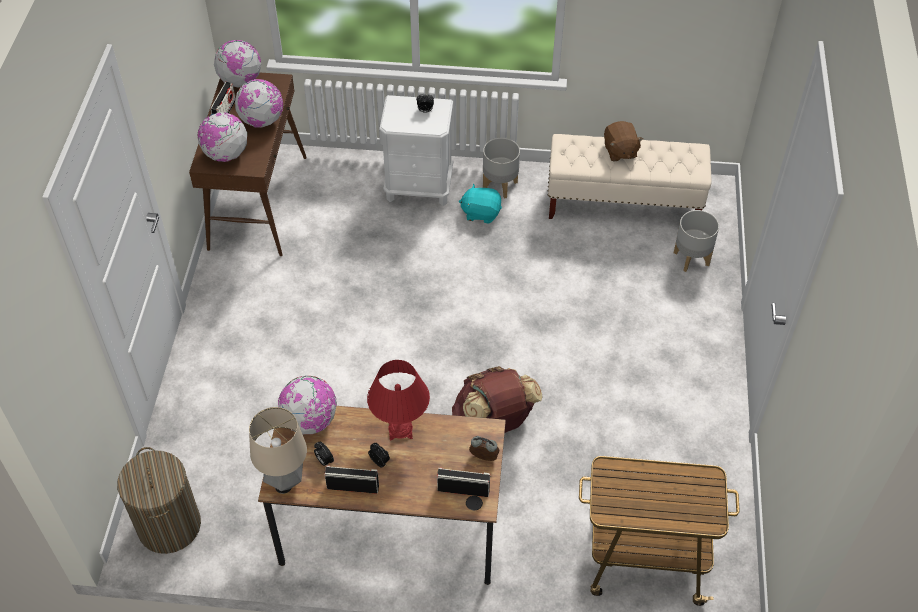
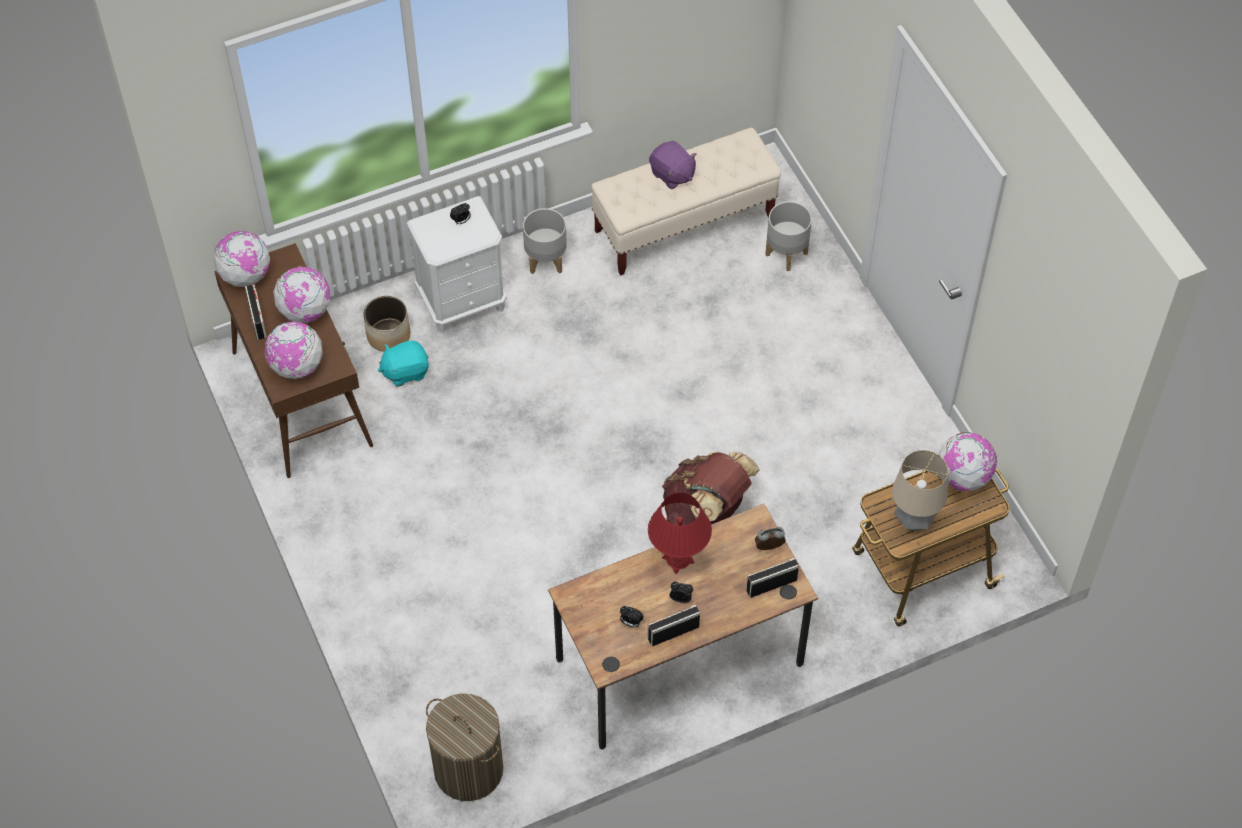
camera: 30 degrees left, 5 degrees up
table lamp [249,407,307,491] -> table lamp moved to [892,450,948,531]
globe [278,376,337,434] -> globe moved to [938,432,997,491]
turquoise plush toy [459,183,502,224] -> turquoise plush toy moved to [378,340,429,387]
brown plush toy [604,121,643,162] -> purple plush toy [649,141,697,189]
none -> planter [364,296,410,352]

